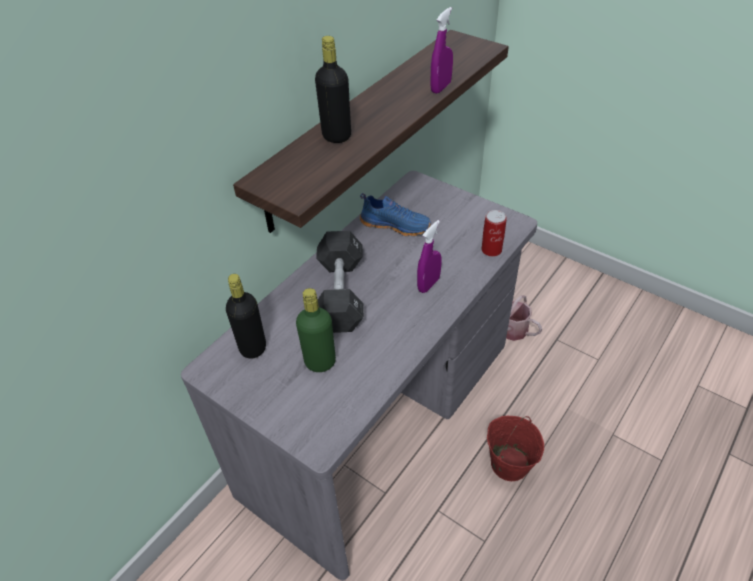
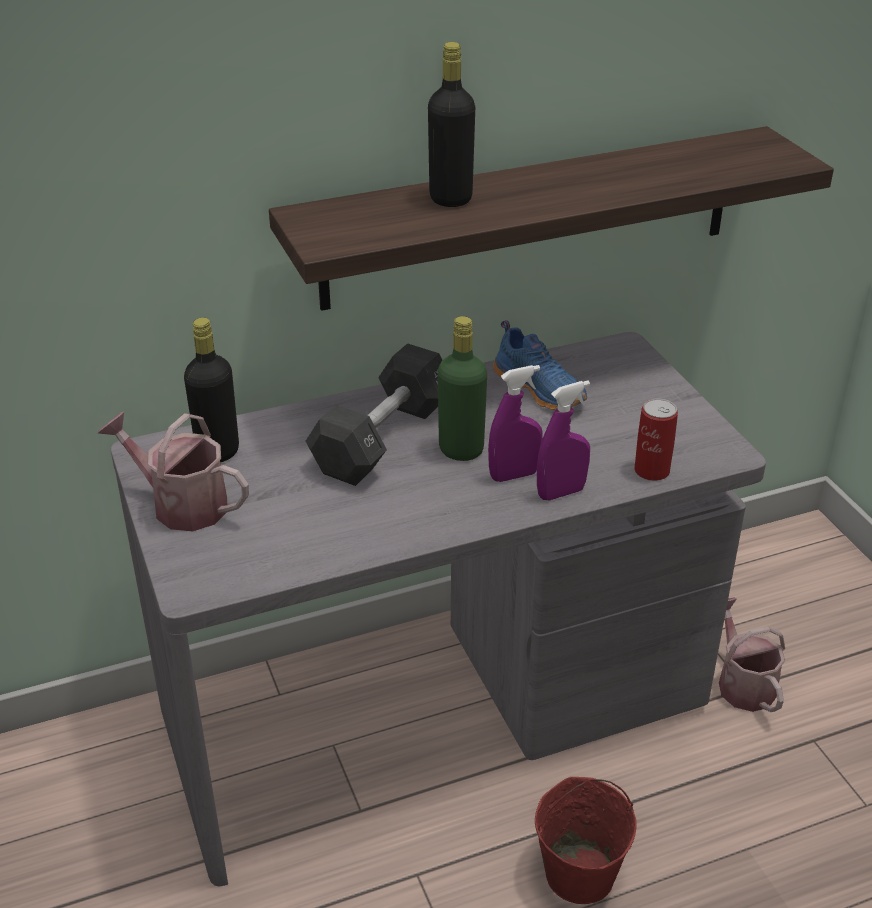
camera: 30 degrees right, 10 degrees down
green bottle [296,288,336,372] -> green bottle moved to [438,316,487,461]
purple spray bottle [430,7,453,94] -> purple spray bottle moved to [537,380,590,500]
none -> watering can [98,412,249,531]

